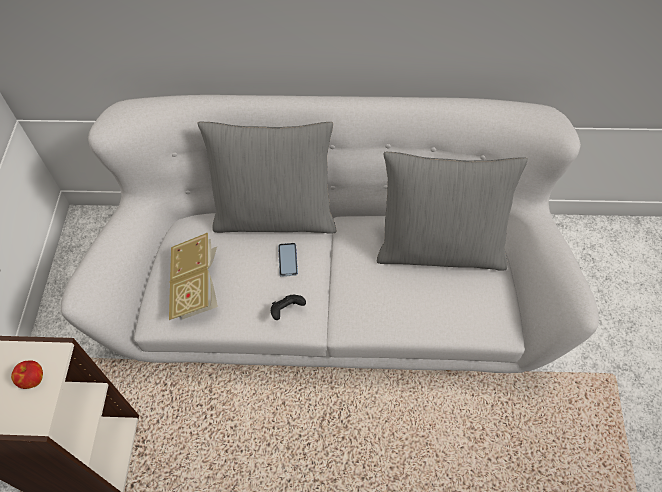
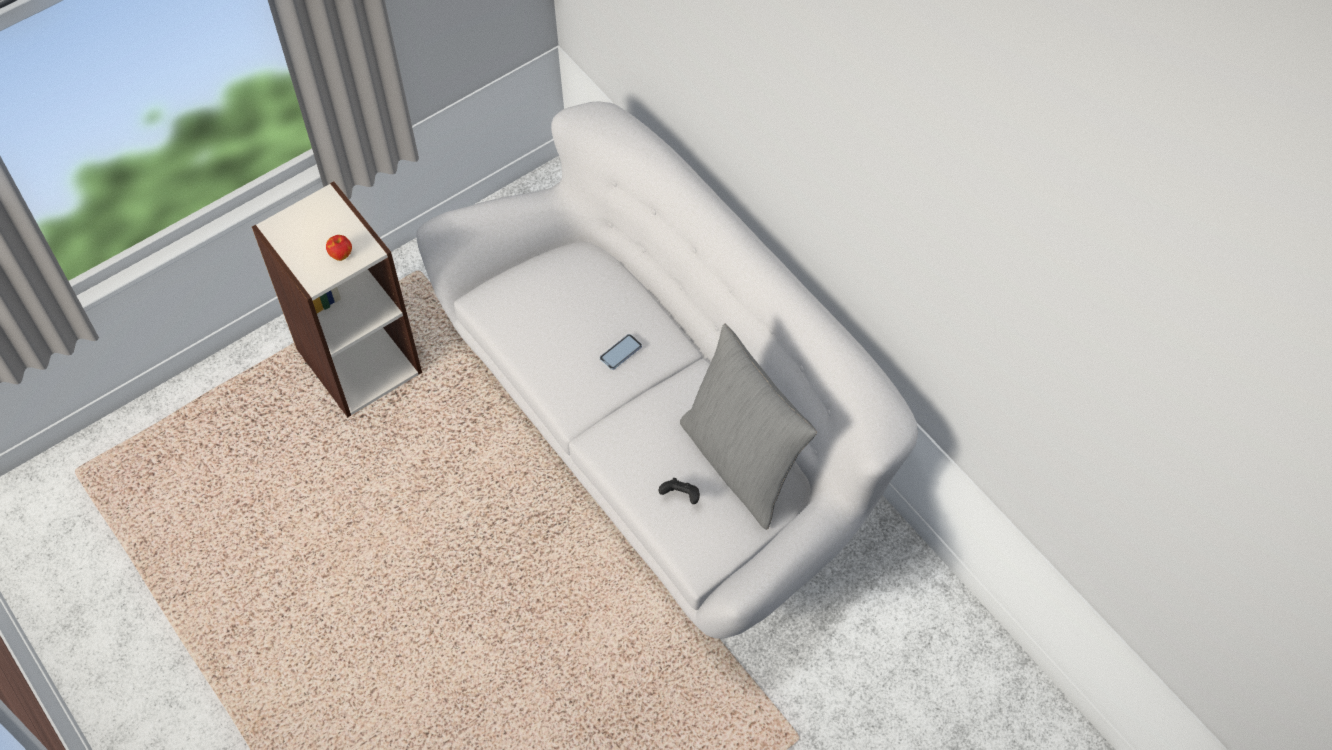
camera: 50 degrees right, 0 degrees up
book [169,233,218,320] -> none
grey pillow [197,122,336,234] -> none
black game controller [271,294,306,320] -> black game controller moved to [659,478,700,504]

